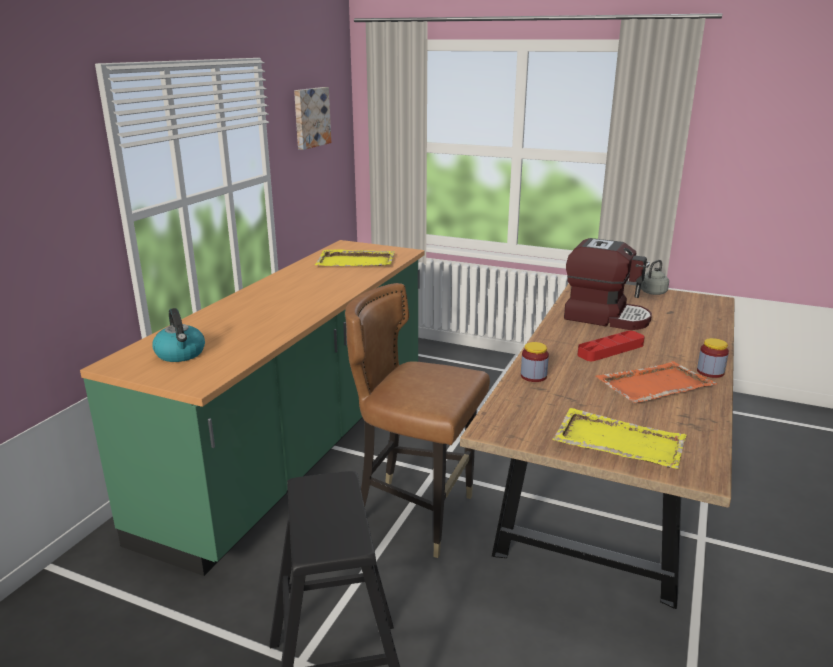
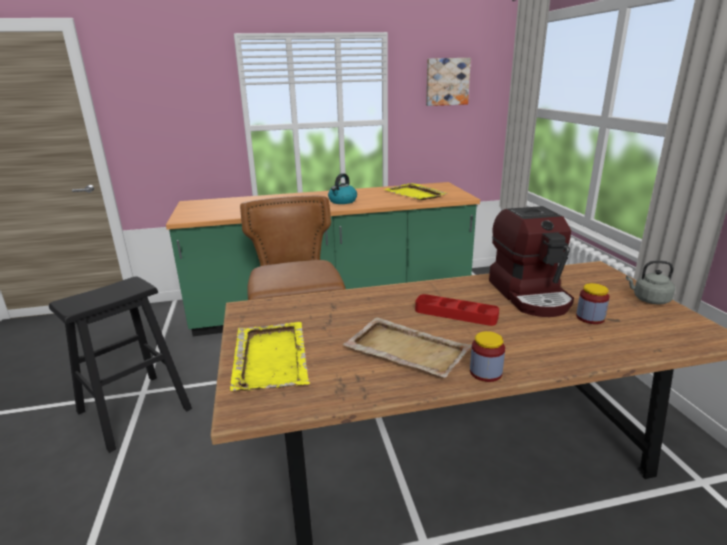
camera: 55 degrees right, 0 degrees up
kettle [152,308,205,362] -> kettle moved to [328,173,357,204]
jar [521,342,549,382] -> jar moved to [576,283,609,324]
orange tray [595,361,717,403] -> beige tray [342,317,472,378]

